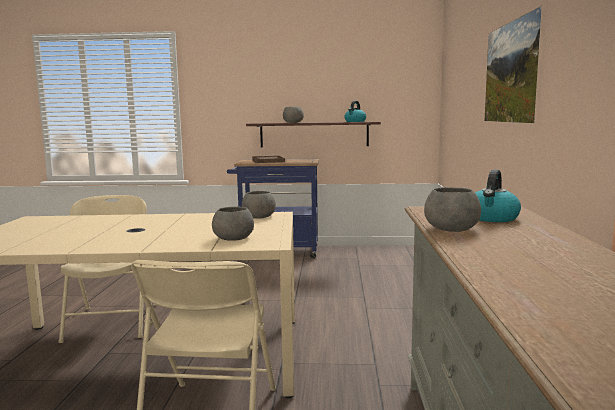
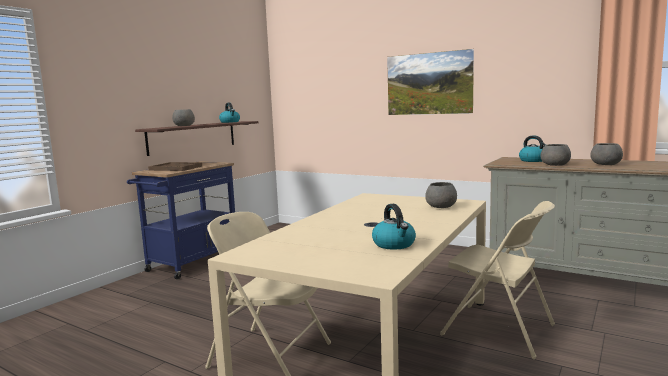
camera: 60 degrees left, 0 degrees up
grey bowl [242,191,276,219] -> grey bowl moved to [591,143,623,165]
none -> kettle [372,204,416,250]

